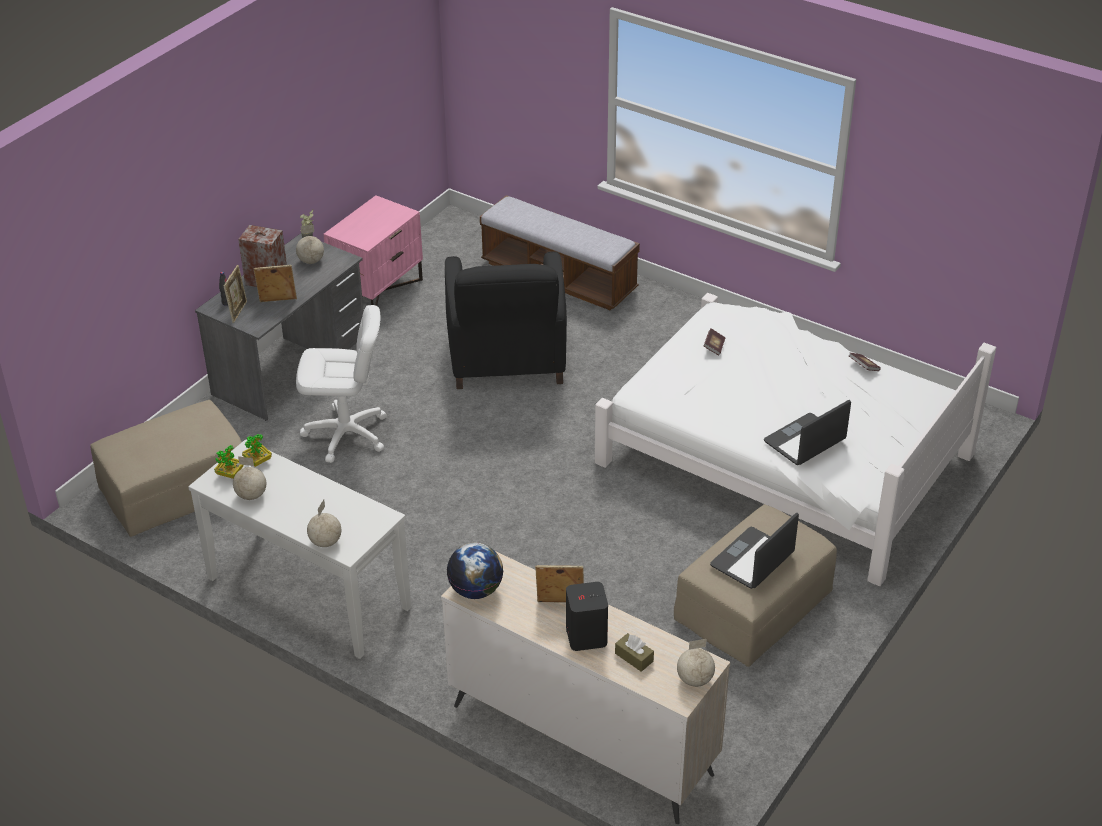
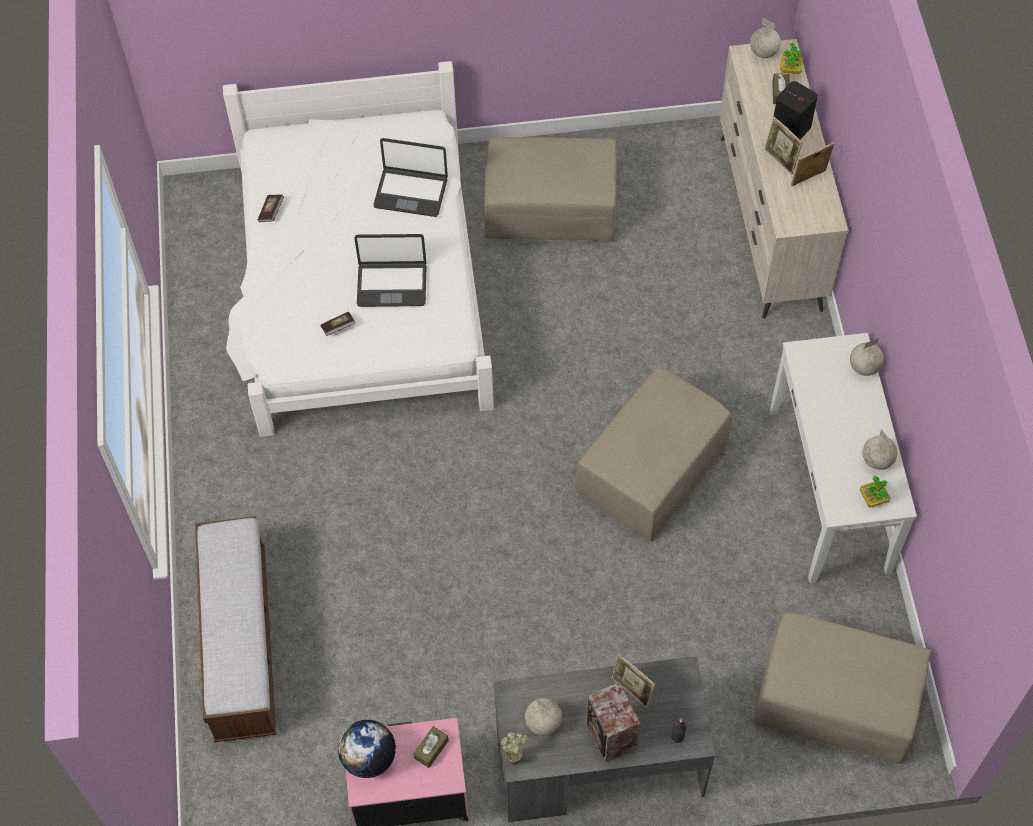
camera: 130 degrees left, 20 degrees up
picture frame [224,265,247,323] -> picture frame moved to [791,142,834,187]
potted plant [242,434,272,467] -> potted plant moved to [780,42,803,74]
white office chair [296,305,387,463] -> none
black armchair [445,252,567,389] -> none
globe [447,543,503,599] -> globe moved to [338,720,396,778]
laptop [710,513,799,589] -> laptop moved to [354,234,427,307]
none -> brown tissue box [413,726,449,768]
none -> beige ottoman [574,367,732,541]

